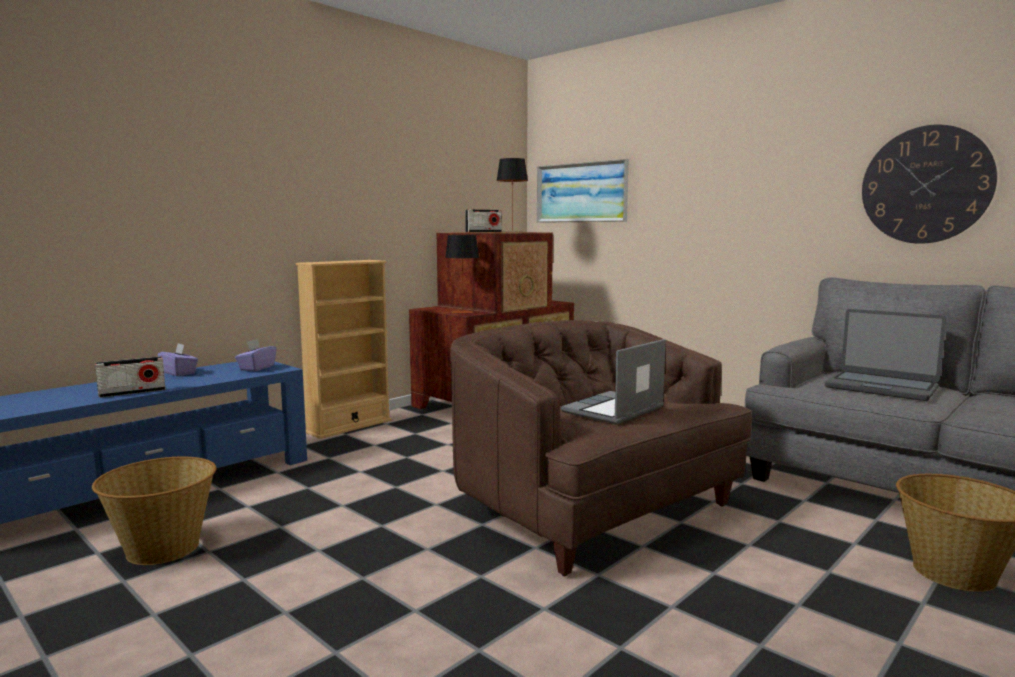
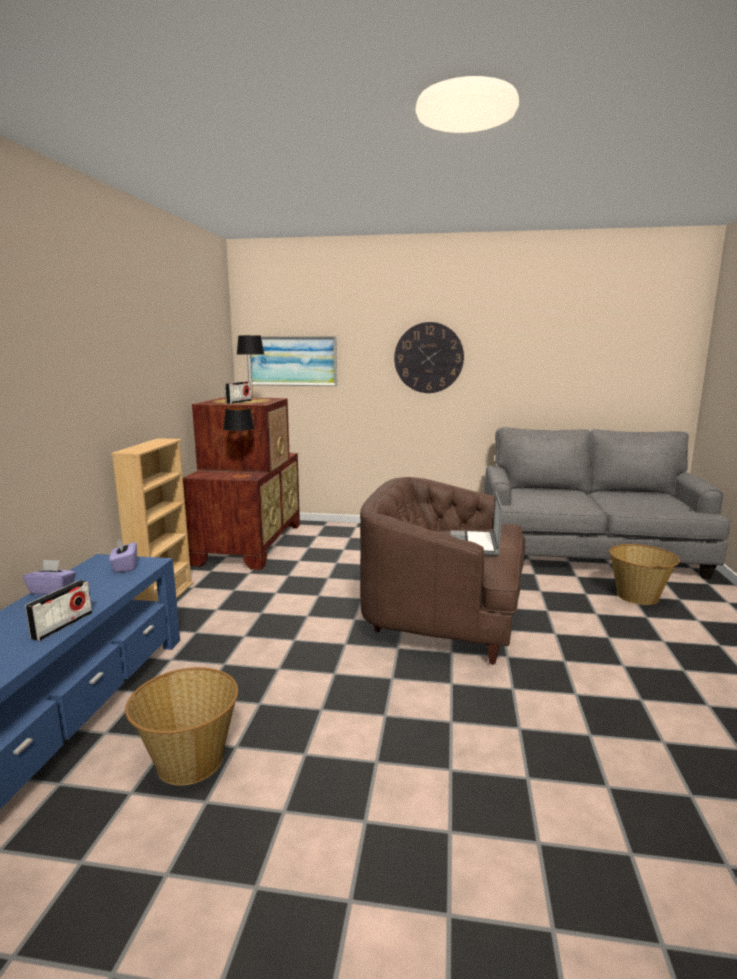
camera: 35 degrees left, 5 degrees up
laptop [825,309,946,401] -> none
wall clock [862,125,997,244] -> wall clock moved to [394,322,464,393]

